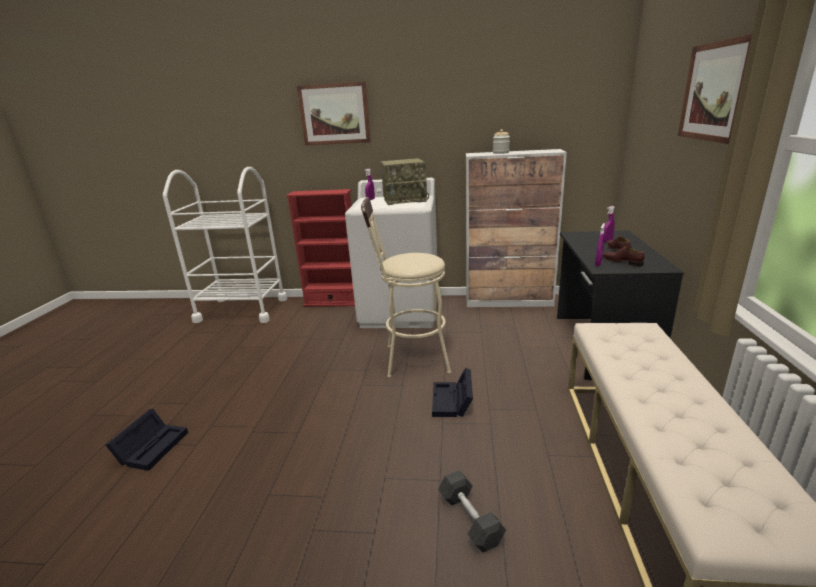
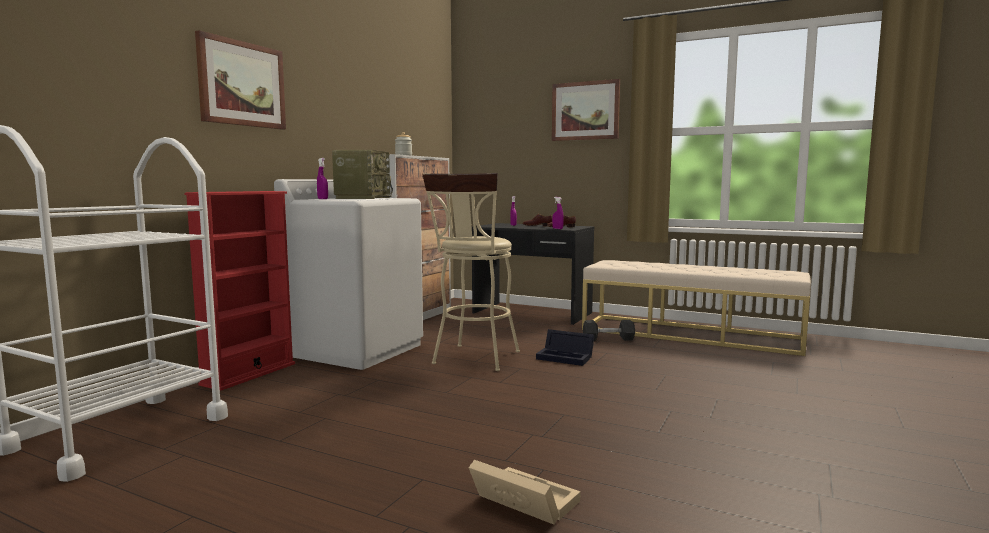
camera: 70 degrees left, 15 degrees down
black storage box [106,408,188,471] -> beige storage box [468,460,580,525]
grey dumbbell [438,470,506,552] -> grey dumbbell moved to [583,320,635,341]

